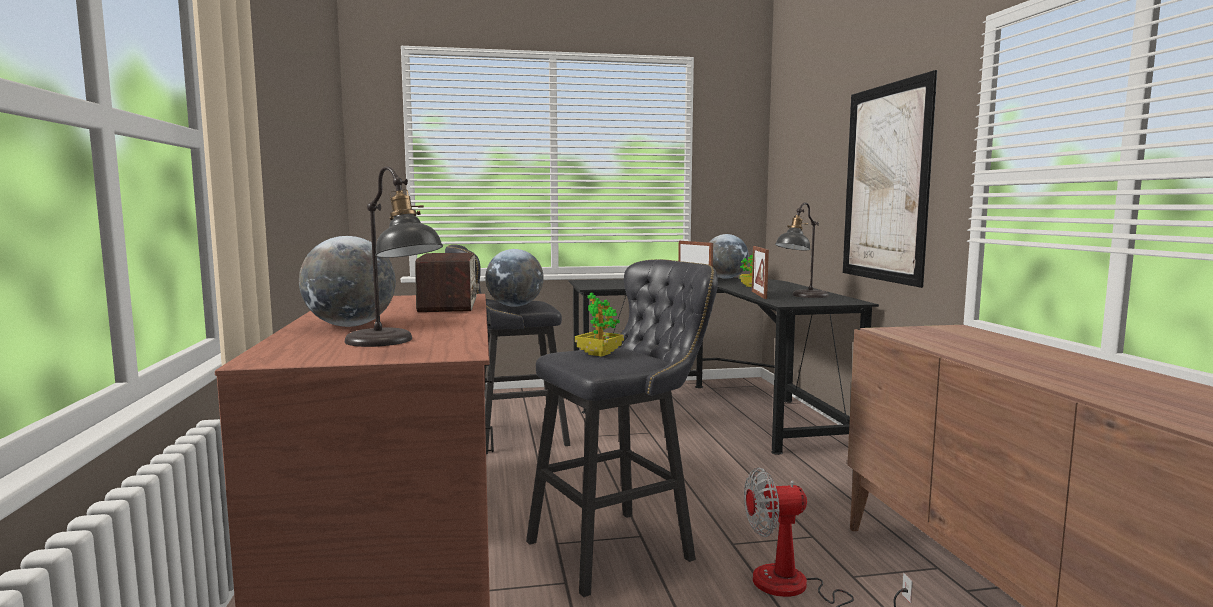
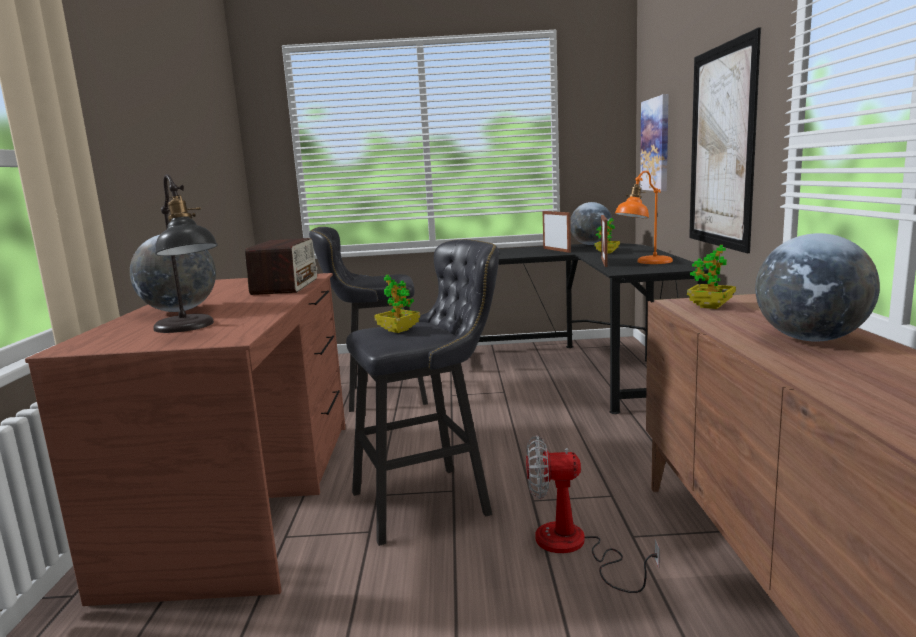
camera: 10 degrees right, 5 degrees up
globe [485,249,544,307] -> globe moved to [755,233,880,342]
grey table lamp [775,202,829,298] -> orange table lamp [615,171,673,264]
none -> picture [640,94,669,191]
none -> potted plant [687,245,736,309]

